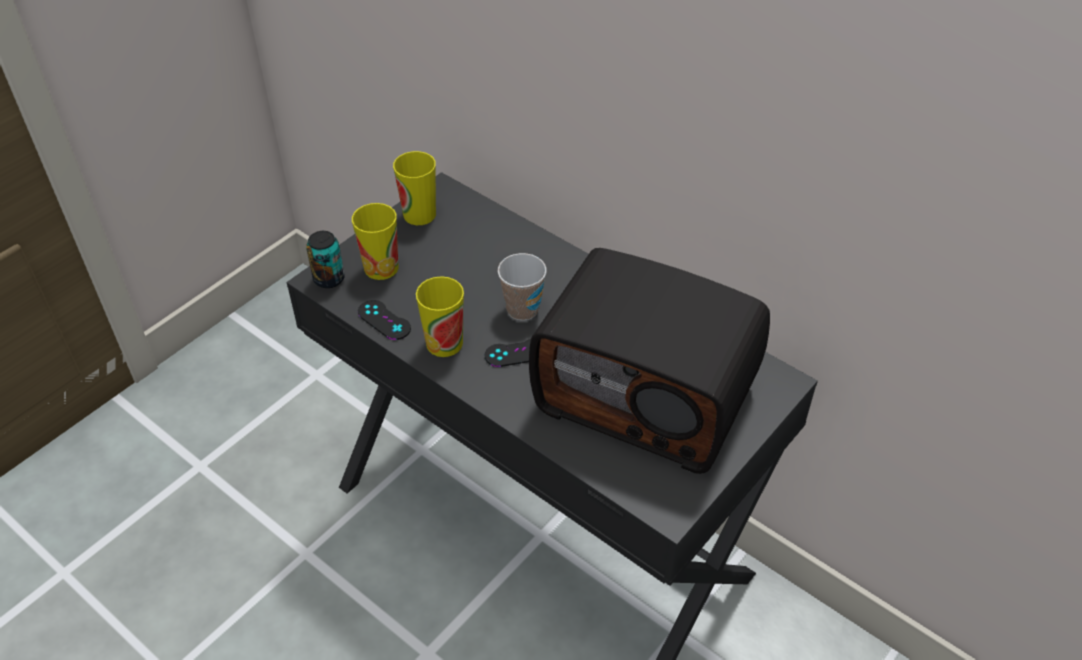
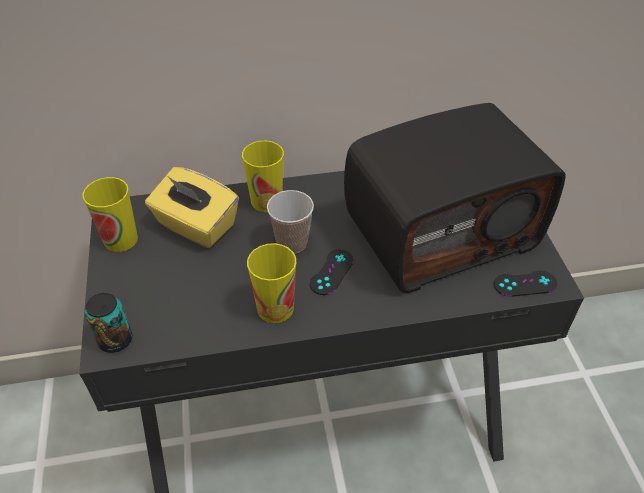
camera: 50 degrees left, 0 degrees up
cup [352,203,399,280] -> cup moved to [242,141,284,212]
black game controller [358,300,411,340] -> black game controller moved to [494,271,557,297]
none -> yellow tissue box [145,167,239,248]

